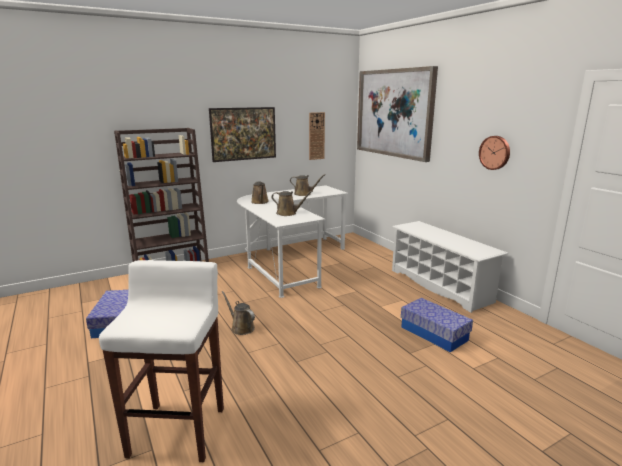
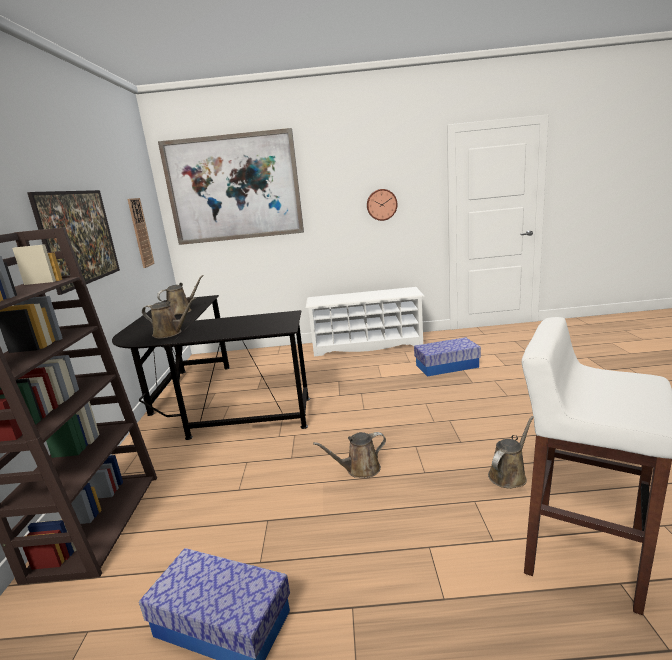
camera: 60 degrees left, 0 degrees up
white desk [237,185,348,298] -> black desk [112,295,310,440]
brown watering can [272,191,313,216] -> brown watering can moved to [488,416,534,489]

